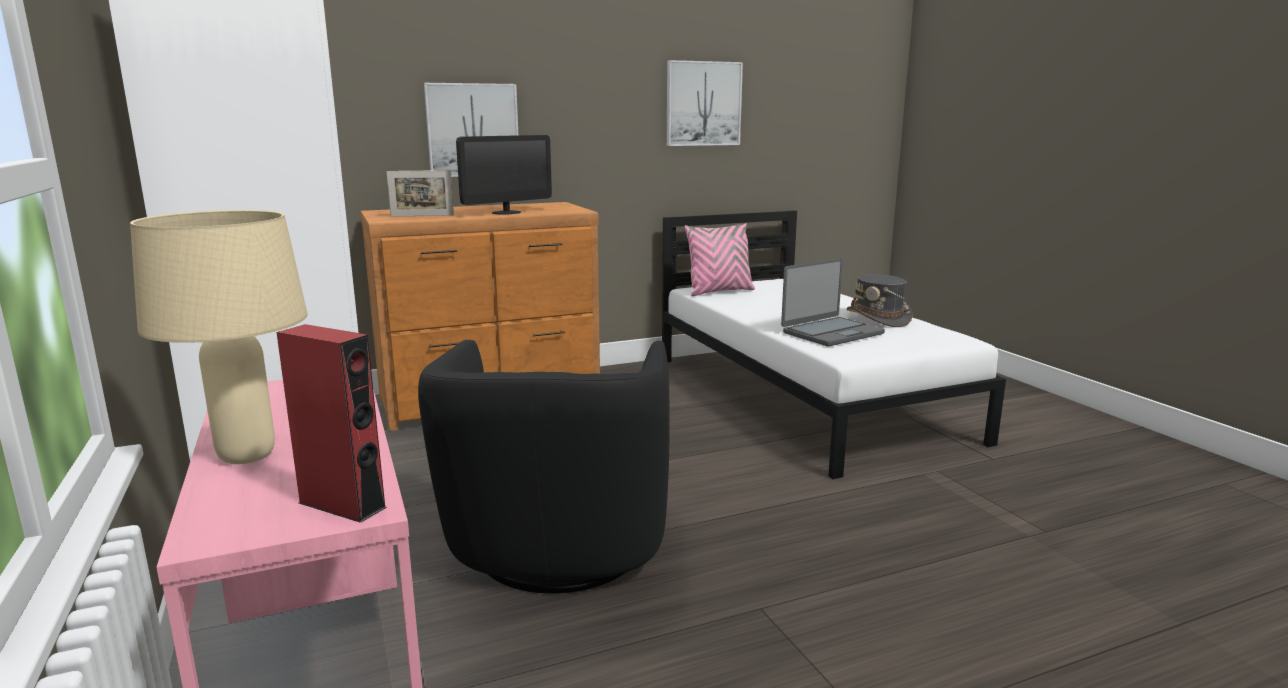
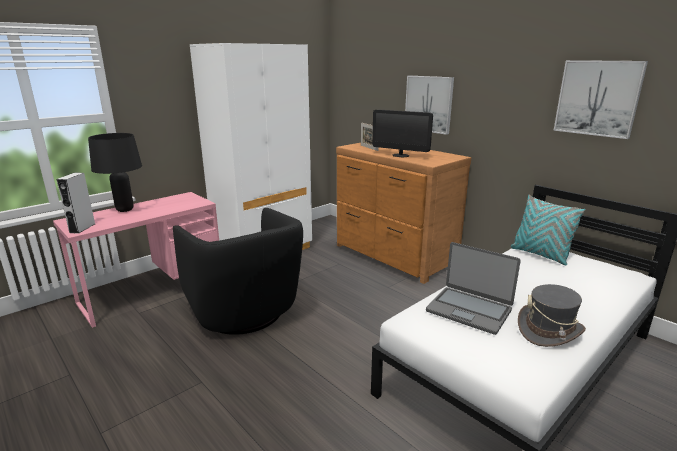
camera: 70 degrees right, 5 degrees up
beige table lamp [130,210,308,464] -> black table lamp [88,133,142,212]
red speaker [277,324,387,523] -> grey speaker [56,172,95,234]
black armchair [418,340,670,594] -> black armchair turned 105 degrees counterclockwise [173,208,303,335]
pink pillow [684,223,755,296] -> turquoise pillow [510,195,586,265]

